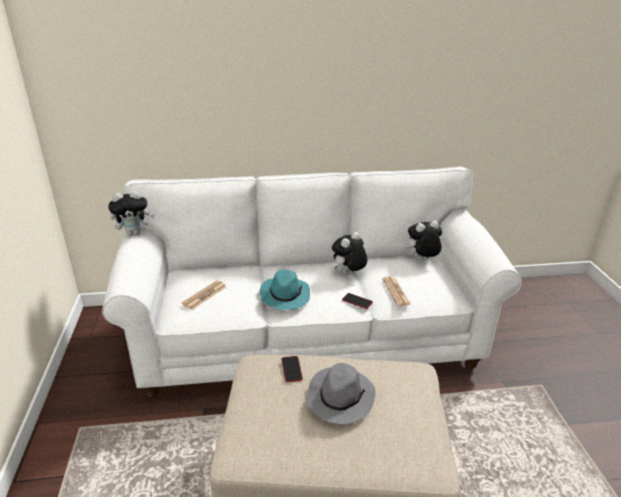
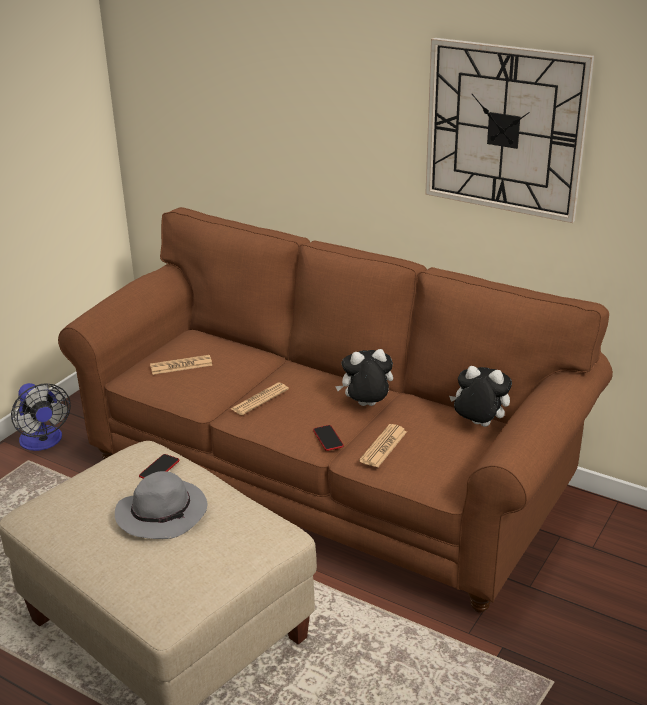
camera: 40 degrees right, 0 degrees up
white sofa [102,167,522,398] -> brown sofa [58,207,613,613]
plush toy [108,191,155,236] -> none
turquoise hat [260,269,310,310] -> newspaper [231,383,289,415]
none -> fan [11,383,71,451]
none -> wall clock [425,38,594,223]

